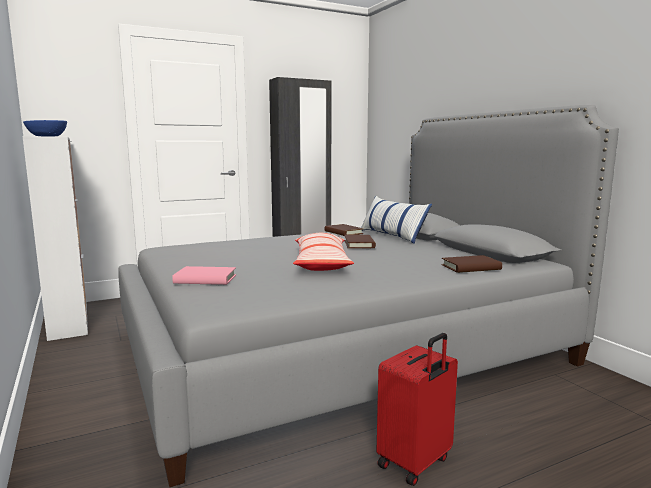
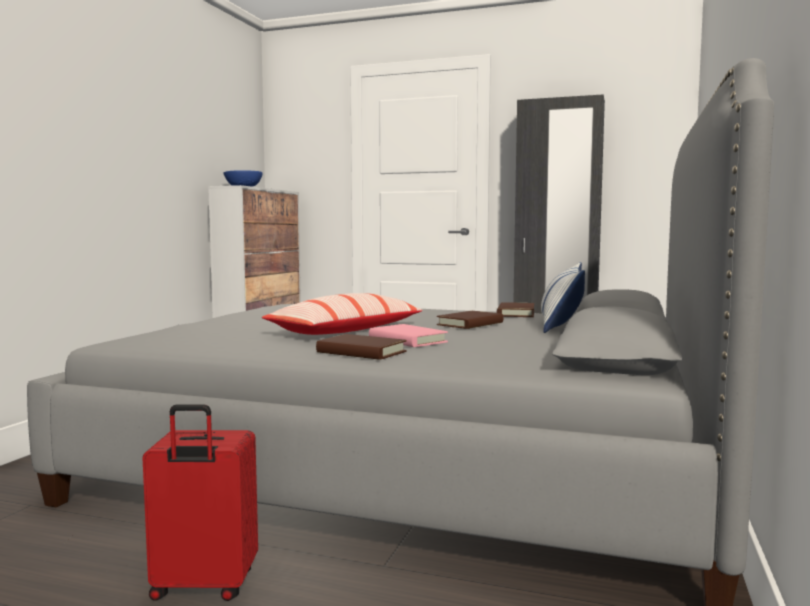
camera: 45 degrees right, 5 degrees down
pink book [172,266,236,285] -> pink book moved to [369,324,448,347]
brown book [442,255,502,273] -> brown book moved to [316,334,407,360]

